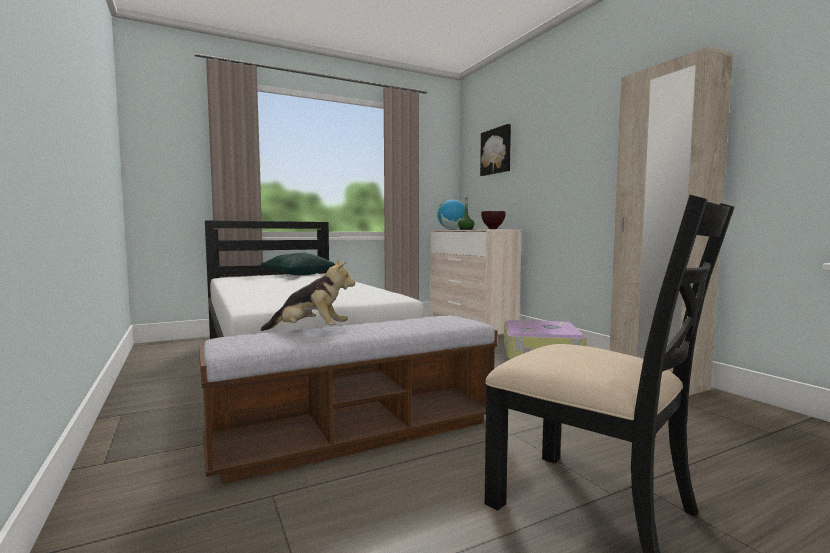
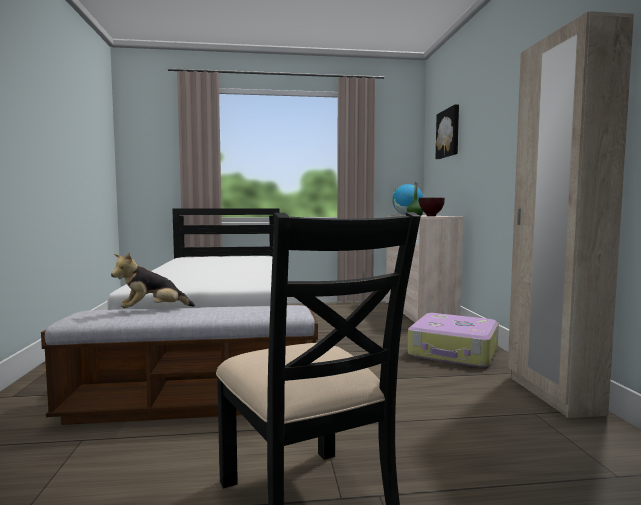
camera: 20 degrees right, 0 degrees up
green pillow [260,252,335,275] -> none
plush toy [261,259,355,331] -> plush toy turned 120 degrees clockwise [111,253,195,308]

